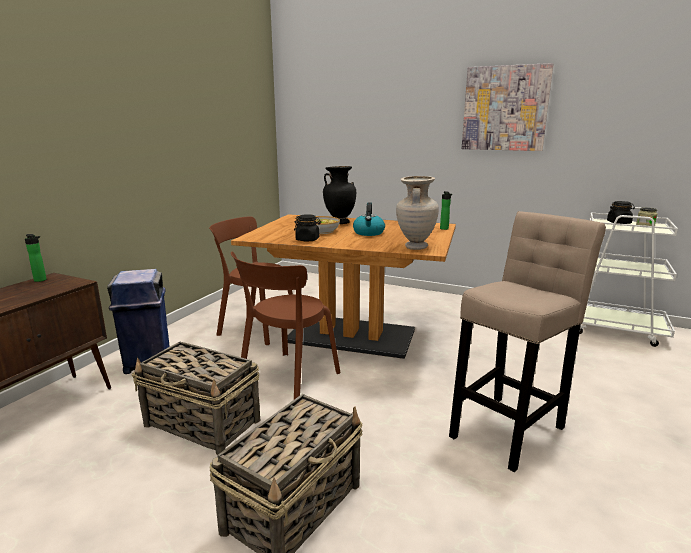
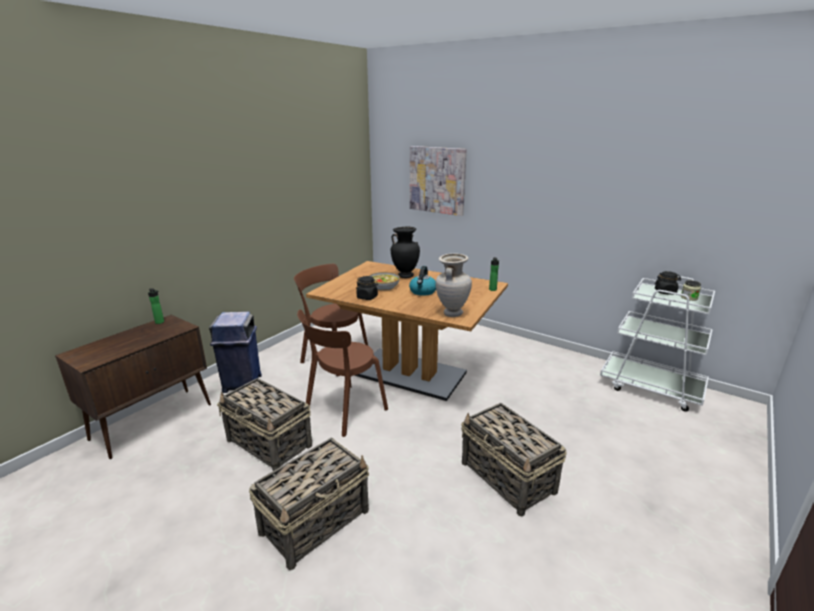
camera: 10 degrees right, 5 degrees up
beige stool [449,211,606,472] -> basket [461,403,566,516]
picture [462,63,554,151] -> picture moved to [410,146,467,216]

